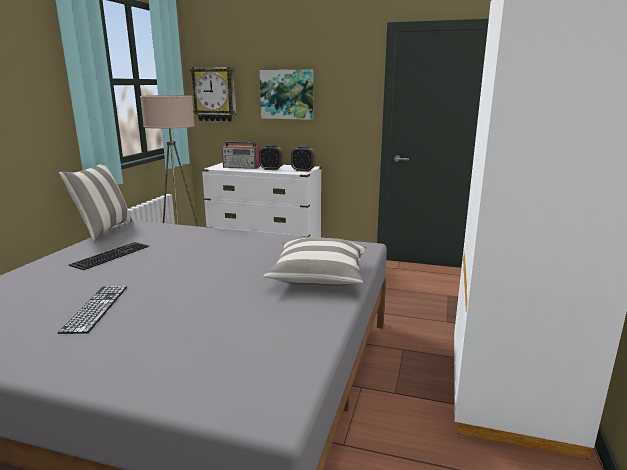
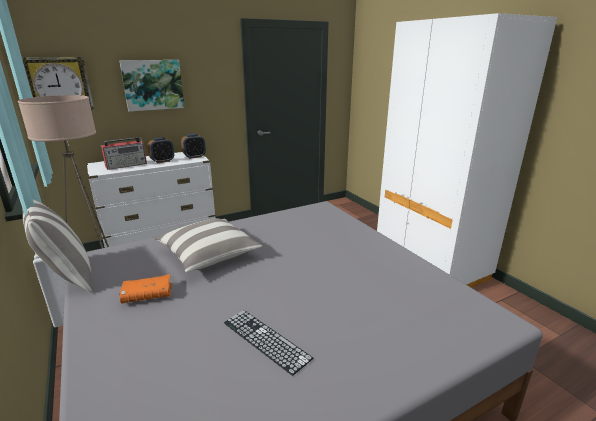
camera: 45 degrees left, 5 degrees up
keyboard [69,242,149,270] -> orange book [119,274,172,304]
pillow [264,238,366,286] -> pillow moved to [155,219,263,273]

